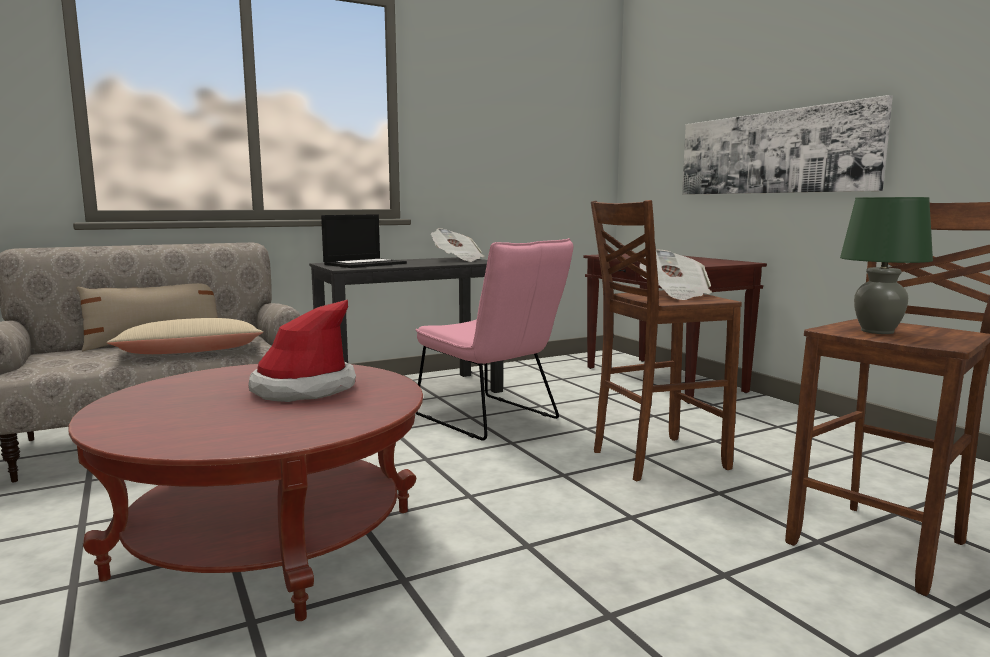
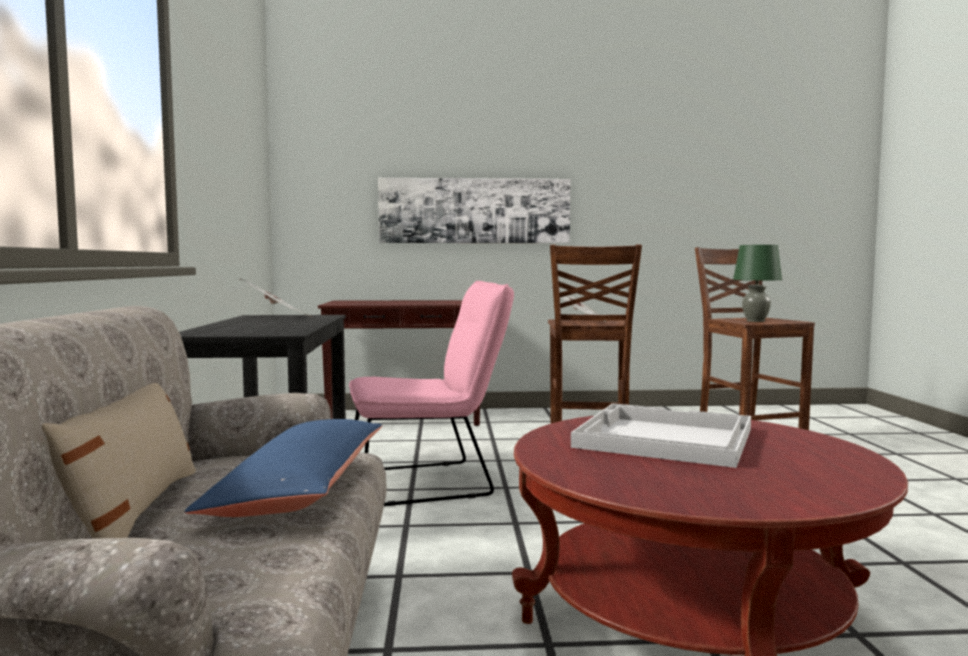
camera: 65 degrees left, 5 degrees down
beige pillow [106,318,263,354] -> blue pillow [184,419,383,517]
hat [248,300,356,402] -> white tray [571,403,751,468]
laptop [321,214,407,268] -> none

